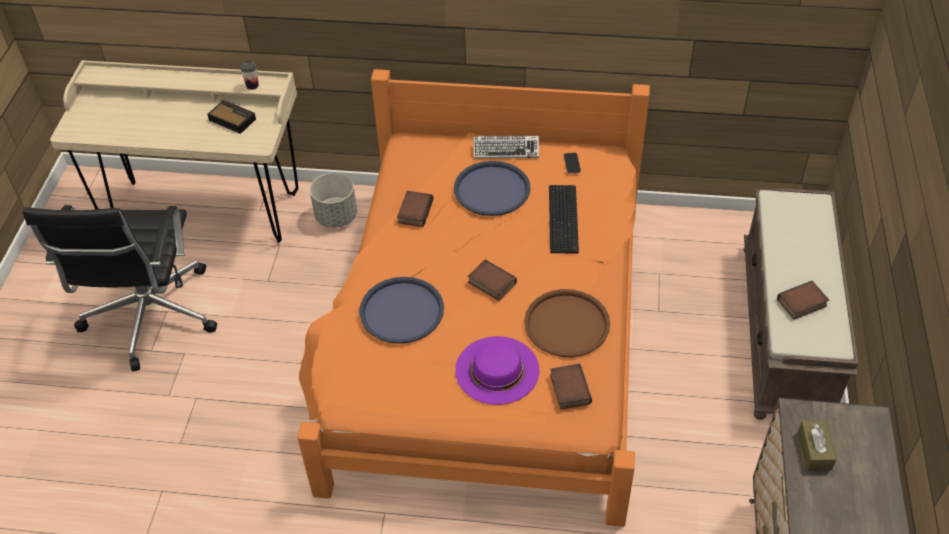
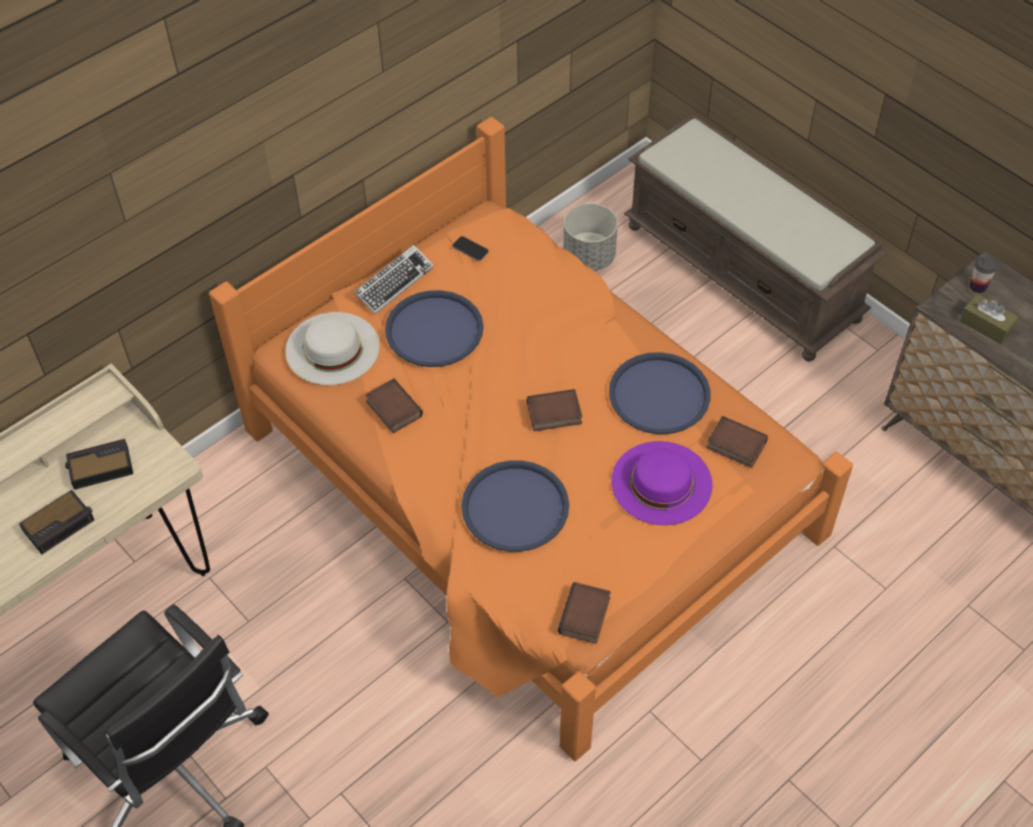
camera: 50 degrees left, 5 degrees up
cup [240,61,259,90] -> cup moved to [970,256,998,293]
grey planter [310,173,357,228] -> grey planter moved to [563,203,618,271]
brown tray [524,289,610,357] -> blue tray [609,352,711,434]
keyboard [549,185,579,253] -> none
book [777,281,829,319] -> book moved to [558,582,611,644]
none -> alarm clock [19,490,94,554]
none -> white hat [285,312,380,385]

